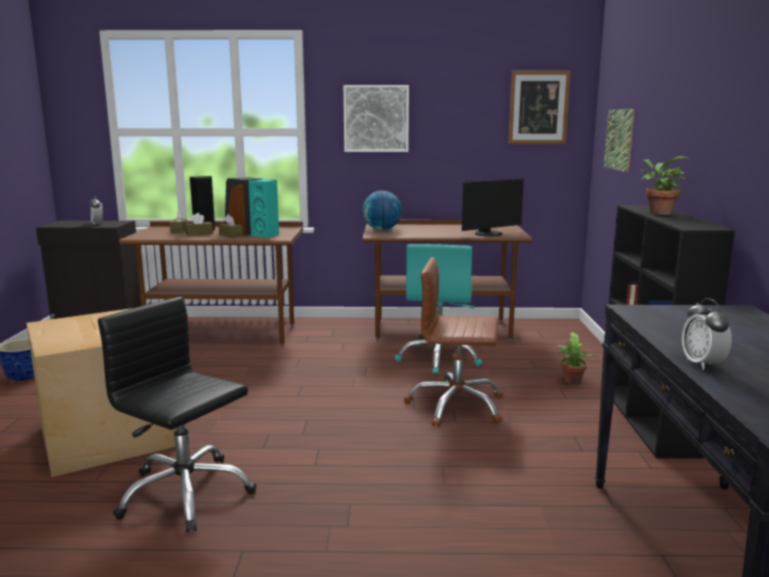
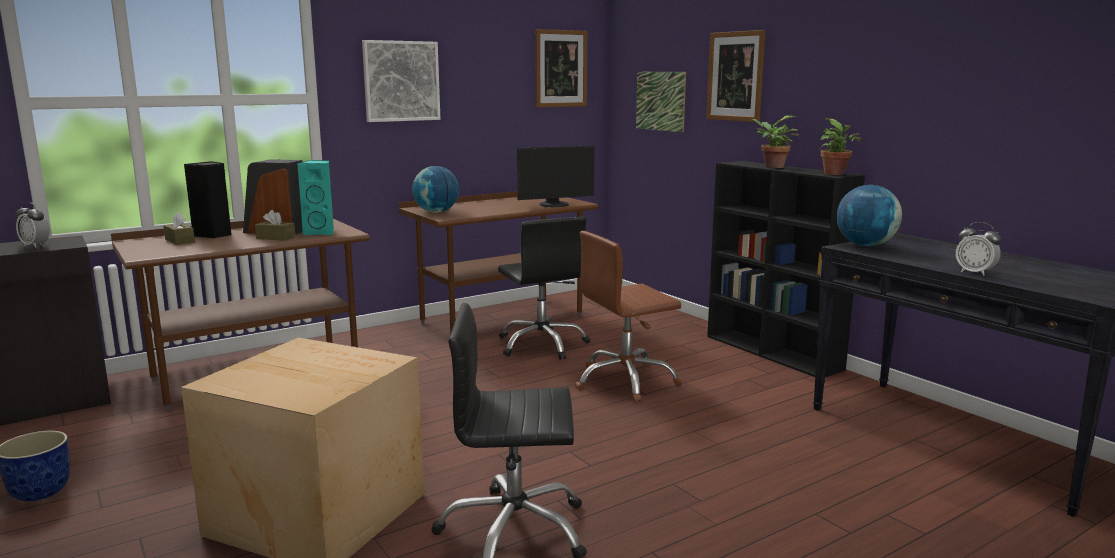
camera: 35 degrees left, 0 degrees up
brown tissue box [185,213,213,236] -> none
turquoise office chair [395,244,482,374] -> black office chair [498,217,590,360]
monitor [462,178,524,237] -> monitor turned 45 degrees clockwise [517,145,595,207]
potted plant [556,332,598,384] -> potted plant moved to [820,118,862,175]
none -> picture [706,30,765,122]
none -> globe [836,185,902,246]

